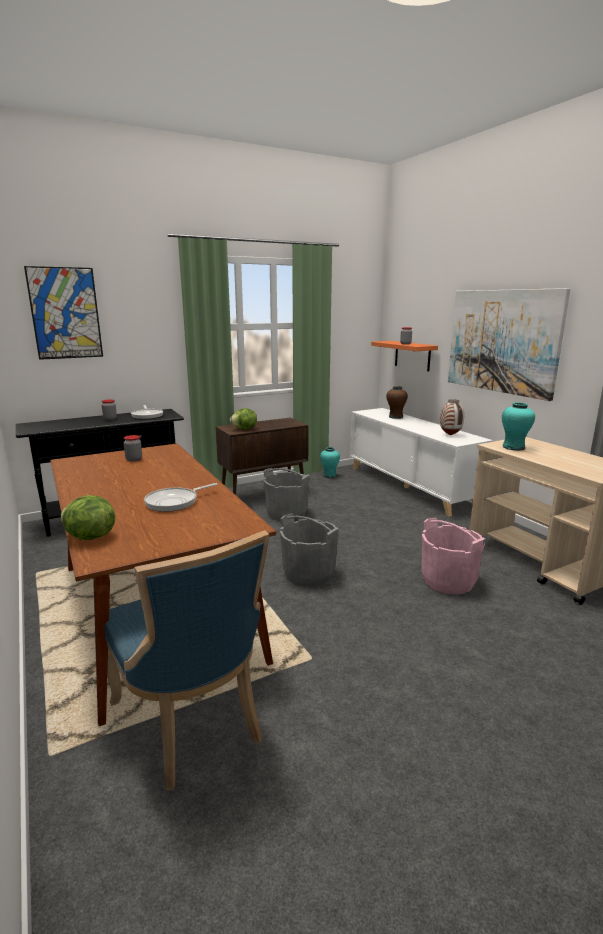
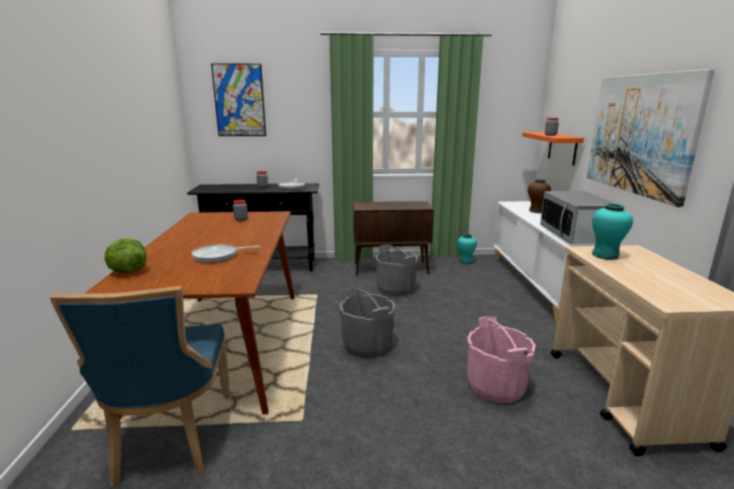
camera: 25 degrees right, 0 degrees up
lettuce [230,408,257,430] -> none
vase [440,399,464,435] -> microwave [540,191,616,243]

